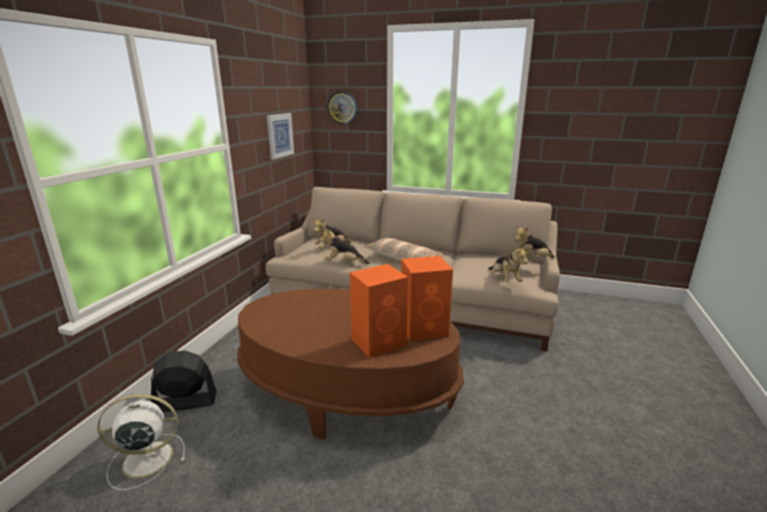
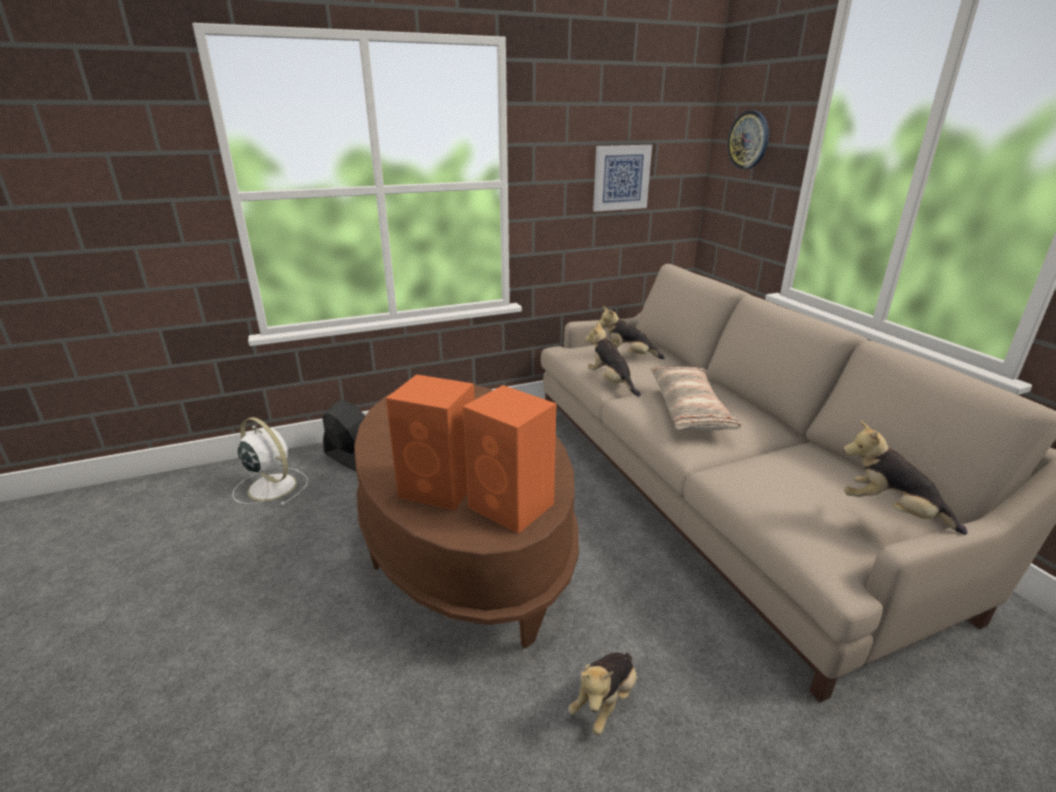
camera: 50 degrees right, 5 degrees up
plush toy [488,246,528,282] -> plush toy moved to [568,652,637,735]

